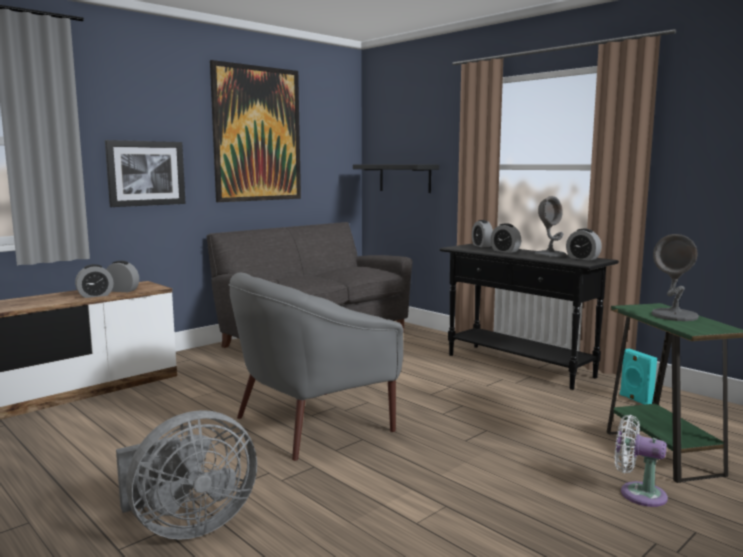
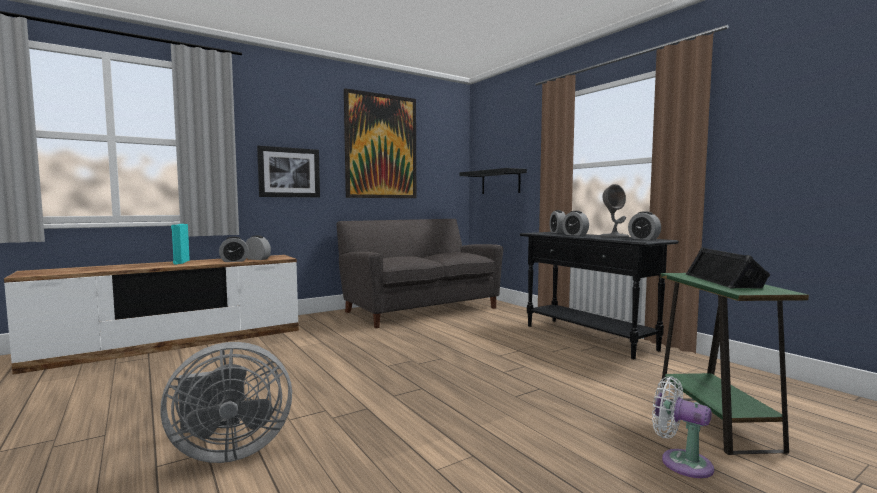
camera: 10 degrees right, 5 degrees down
grey armchair [229,272,404,461] -> none
turquoise speaker [620,349,657,405] -> turquoise speaker moved to [171,224,190,264]
grey table lamp [651,234,699,321] -> black speaker [686,247,771,289]

